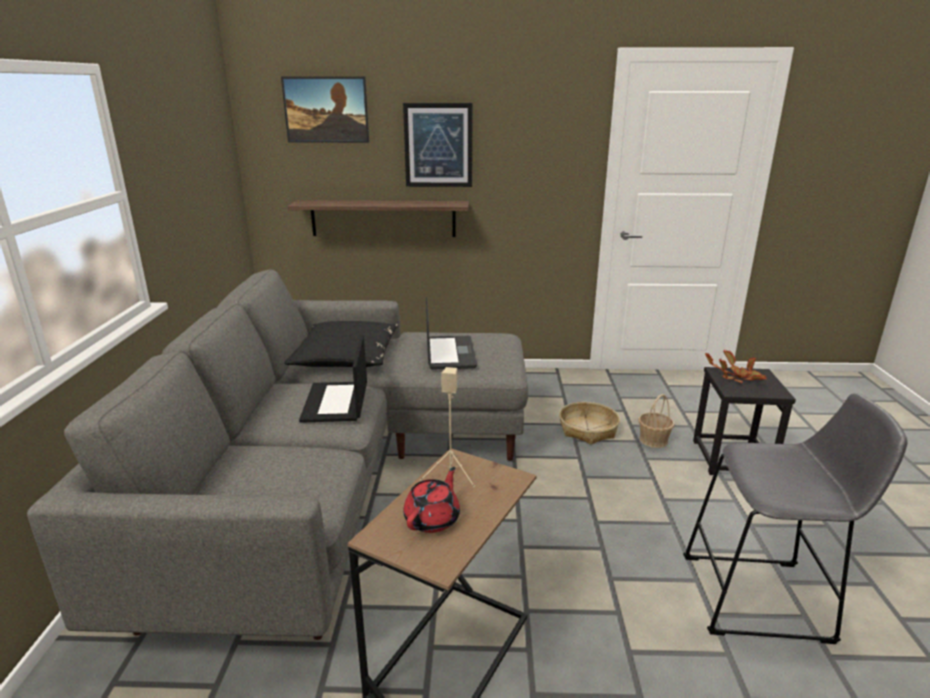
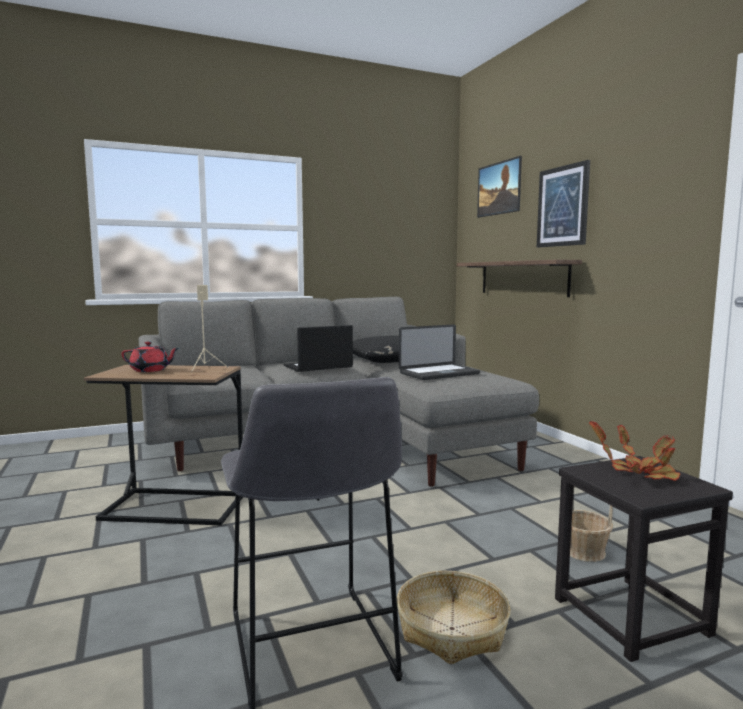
camera: 65 degrees right, 15 degrees down
basket [559,402,620,444] -> basket moved to [397,571,510,665]

